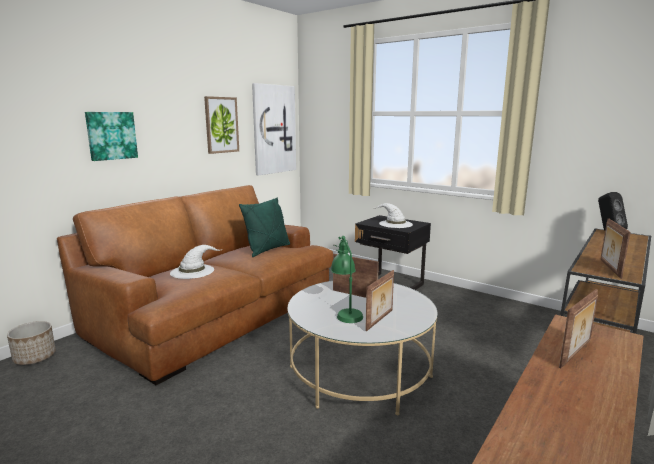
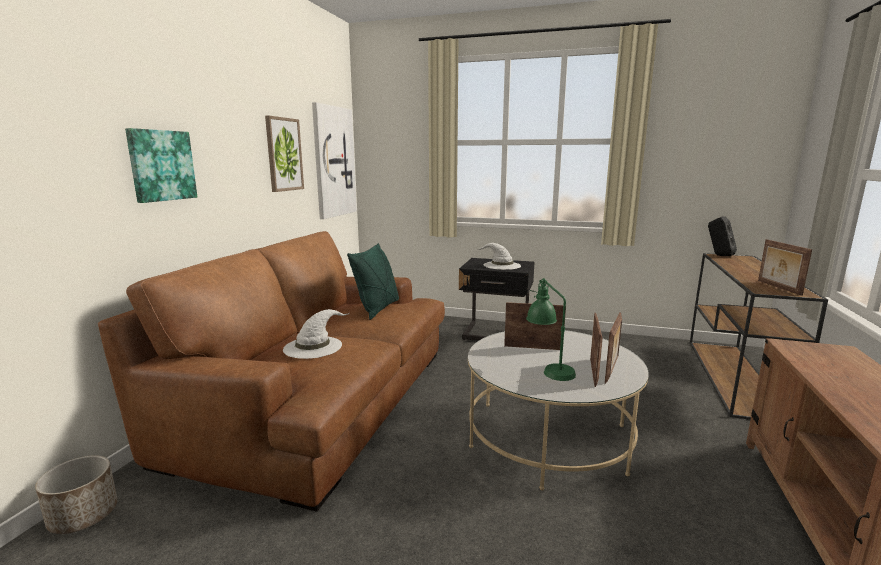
camera: 20 degrees left, 0 degrees up
picture frame [559,289,598,368] -> picture frame moved to [605,312,622,384]

